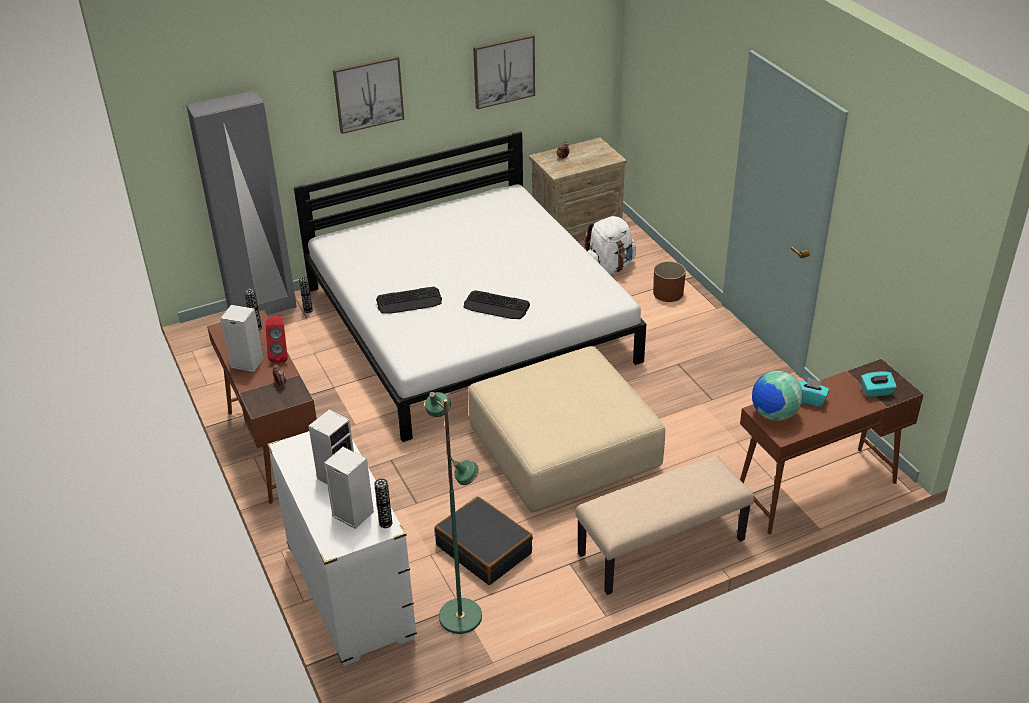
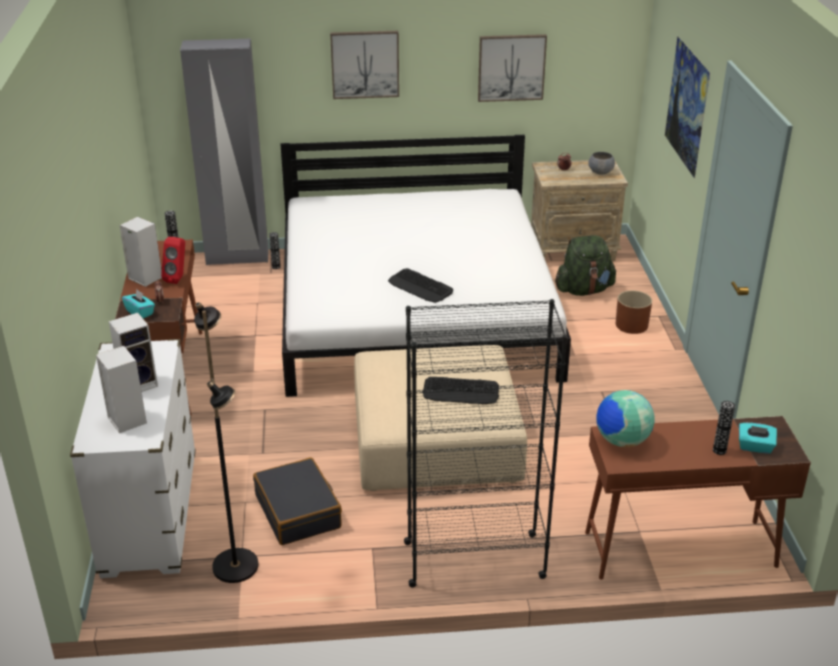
camera: 20 degrees right, 5 degrees down
vase [374,479,392,528] -> vase moved to [713,401,735,455]
keyboard [376,287,442,314] -> keyboard moved to [422,377,499,404]
green floor lamp [425,392,482,634] -> black floor lamp [194,302,258,583]
beige bench [576,455,754,595] -> black bookcase [404,299,568,587]
white backpack [584,216,636,275] -> green backpack [555,235,617,296]
turquoise tissue box [799,378,829,407] -> turquoise tissue box moved to [122,289,155,318]
none -> grey bowl [588,152,615,175]
none -> picture [665,36,710,179]

